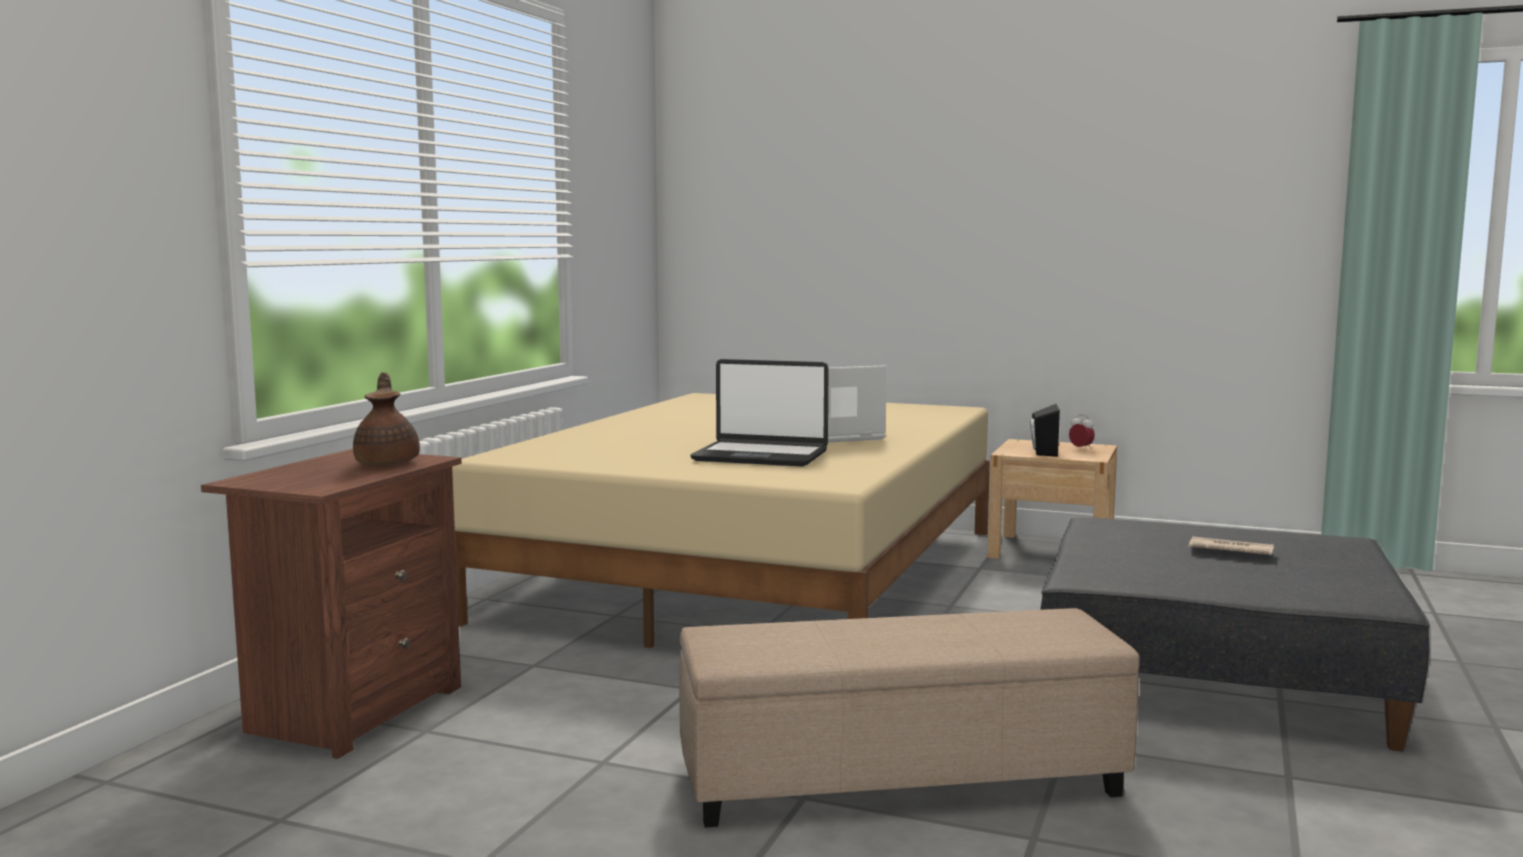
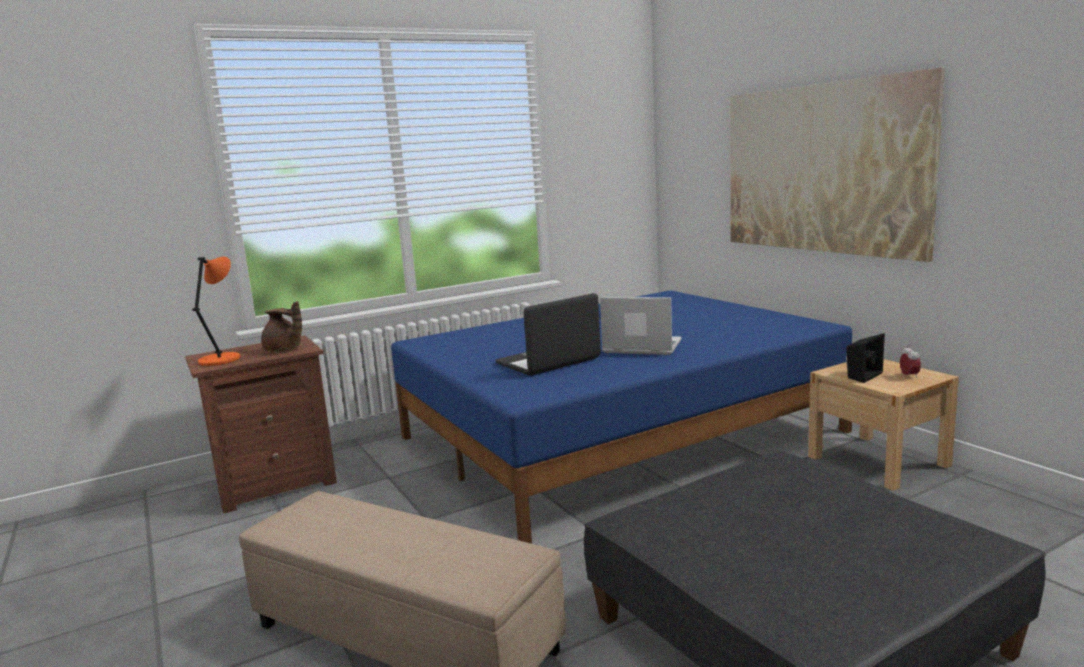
camera: 40 degrees right, 5 degrees up
brown teapot [353,372,420,465] -> brown teapot turned 90 degrees clockwise [261,301,302,352]
beige bed [452,393,990,648] -> blue bed [391,290,852,544]
laptop [690,359,829,467] -> laptop turned 90 degrees clockwise [495,293,601,376]
newspaper [1189,537,1274,555] -> none
none -> orange table lamp [192,256,240,366]
none -> picture [730,67,945,262]

